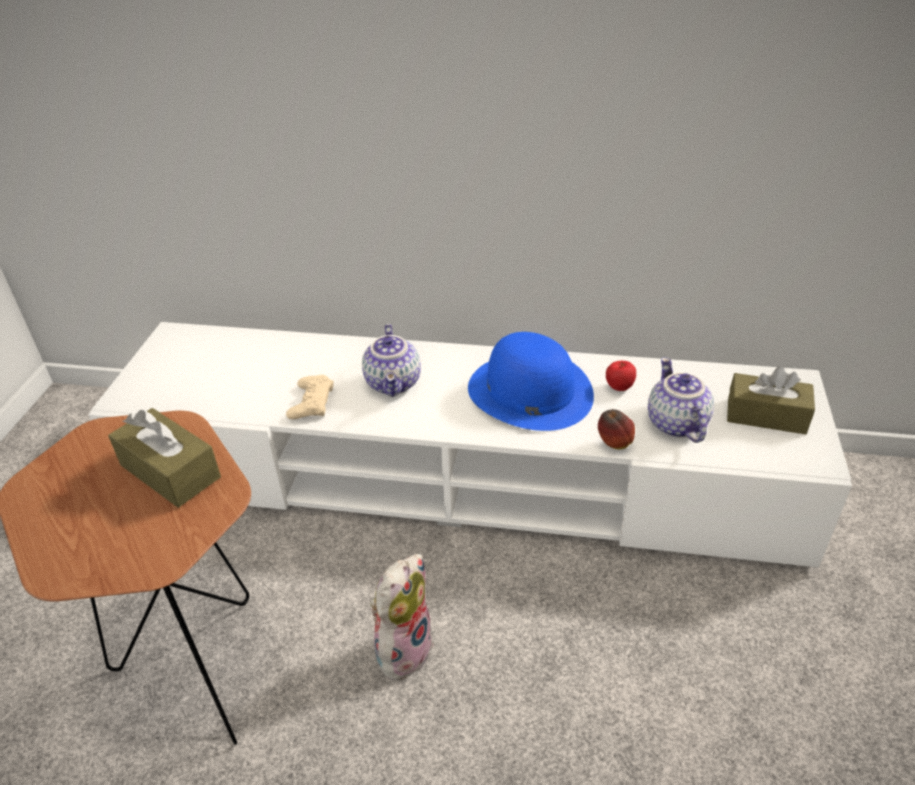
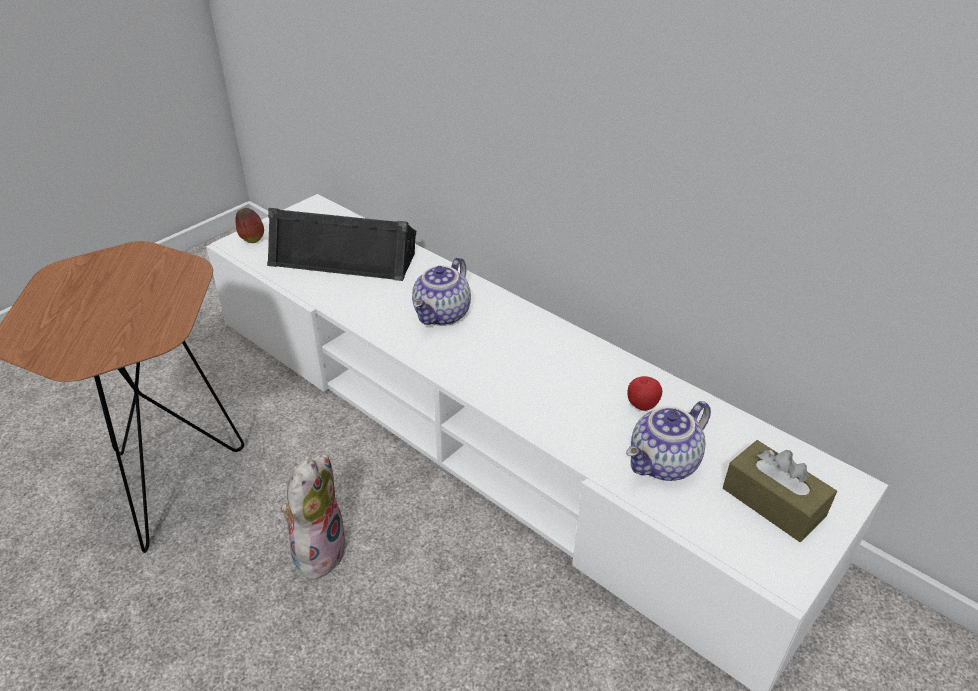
camera: 30 degrees right, 0 degrees up
brown tissue box [108,408,221,508] -> none
beige game controller [286,375,334,419] -> none
plush toy [370,554,434,685] -> plush toy turned 45 degrees counterclockwise [278,454,348,582]
blue hat [468,332,594,431] -> none
apple [598,409,635,449] -> apple moved to [236,208,264,243]
teapot [648,357,714,443] -> teapot turned 150 degrees counterclockwise [626,401,711,481]
none -> black speaker [267,208,416,281]

